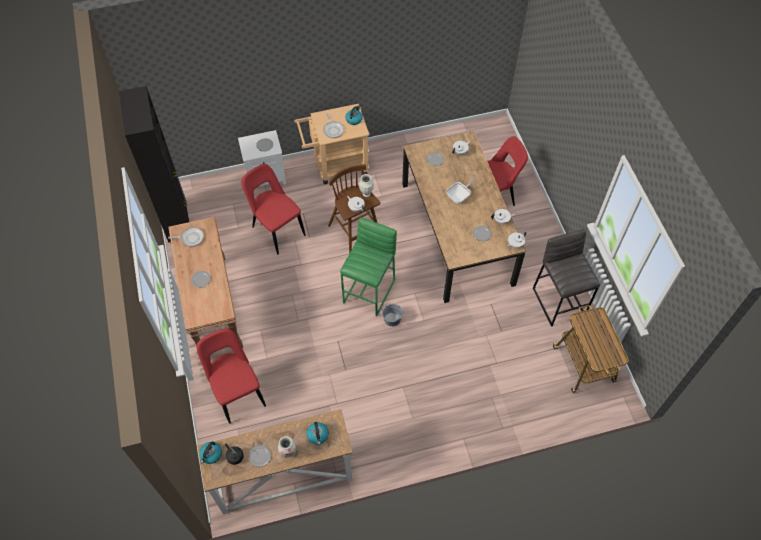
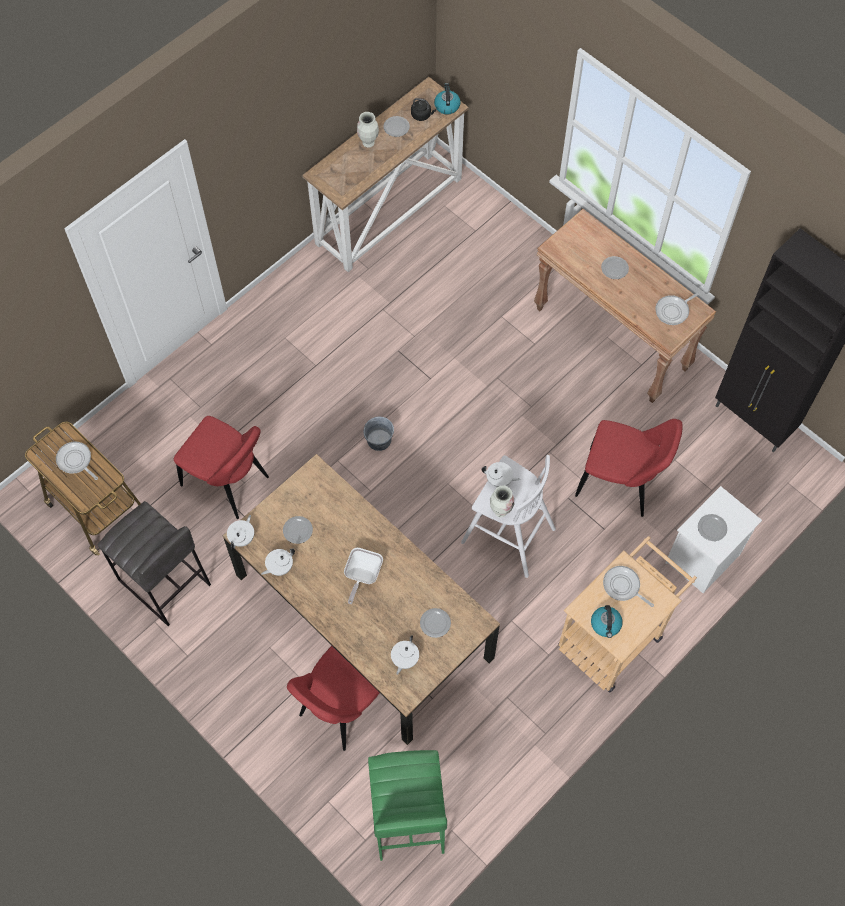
camera: 150 degrees right, 5 degrees up
red chair [197,328,266,424] -> red chair moved to [174,416,269,519]
kettle [307,422,329,445] -> none
brown stool [328,164,381,254] -> white stool [461,455,556,578]
green stool [340,217,397,316] -> green stool moved to [368,750,447,861]
none -> frying pan [56,442,98,480]

